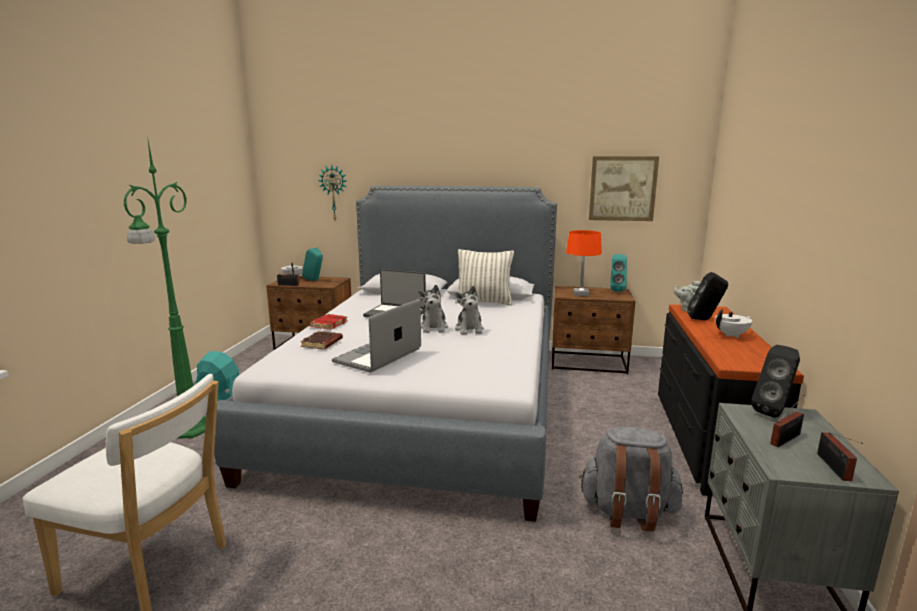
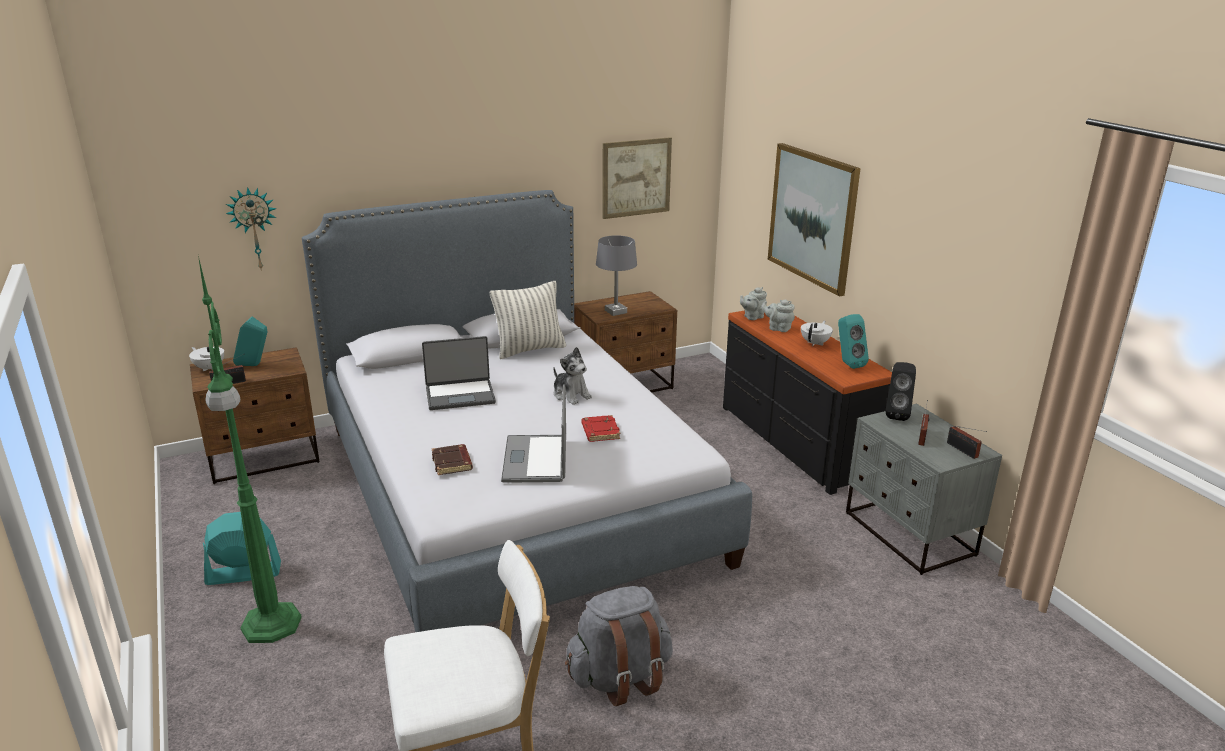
camera: 35 degrees left, 10 degrees up
red book [309,314,347,330] -> red book moved to [582,415,620,442]
plush toy [418,285,448,333] -> none
orange table lamp [566,230,602,296] -> grey table lamp [596,235,637,316]
grey backpack [579,427,683,531] -> grey backpack moved to [565,586,673,706]
turquoise speaker [610,254,627,291] -> turquoise speaker moved to [838,314,869,369]
black speaker [687,272,728,320] -> grey teapot [761,300,795,332]
none -> picture [768,143,861,297]

